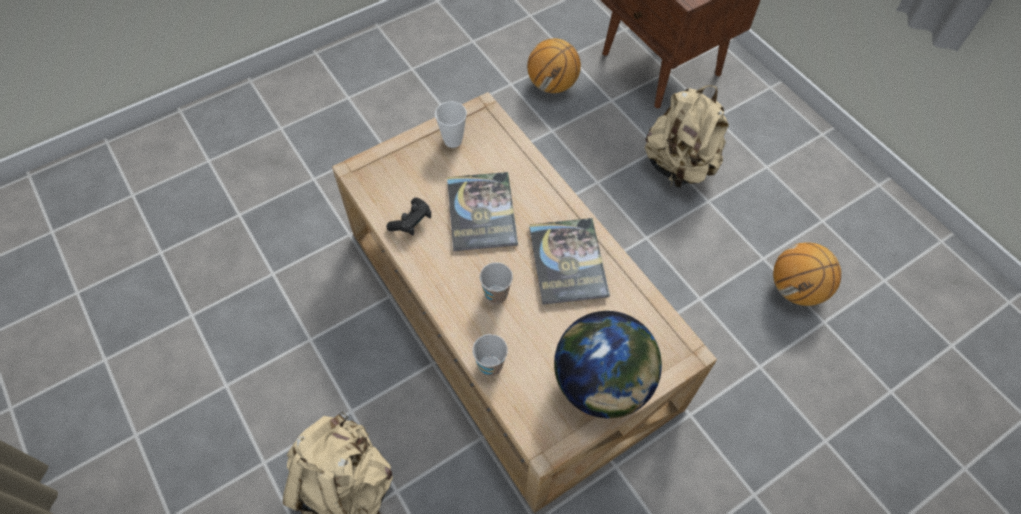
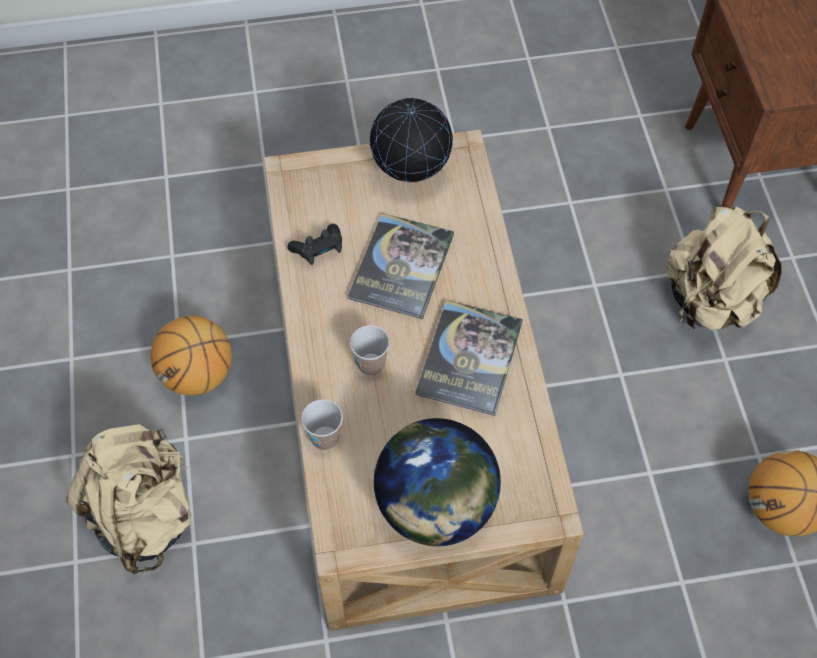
camera: 25 degrees right, 0 degrees up
cup [435,101,467,148] -> globe [369,98,453,183]
basketball [527,38,581,93] -> basketball moved to [151,316,232,396]

